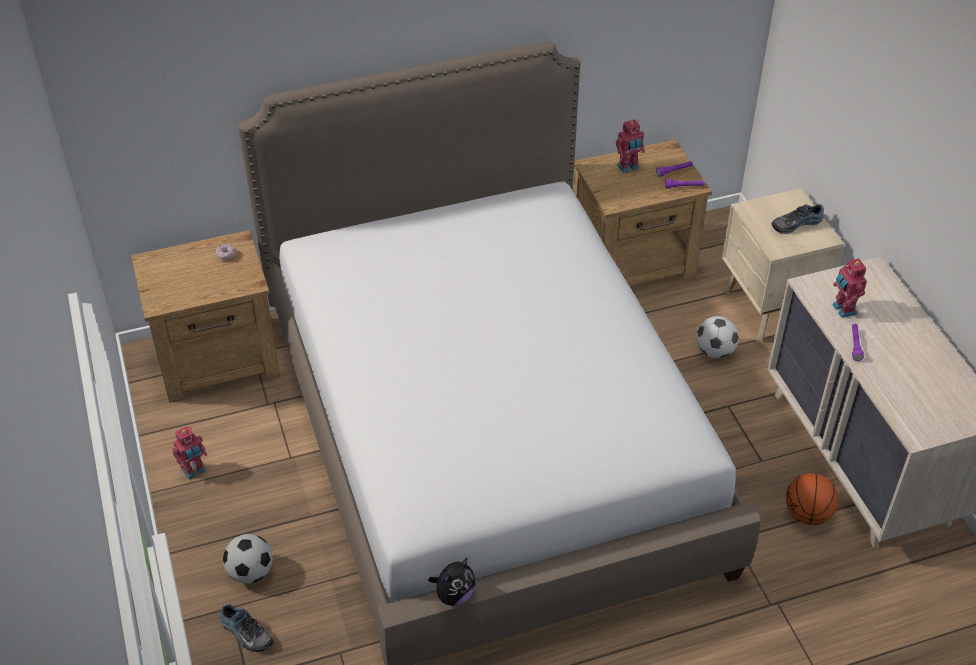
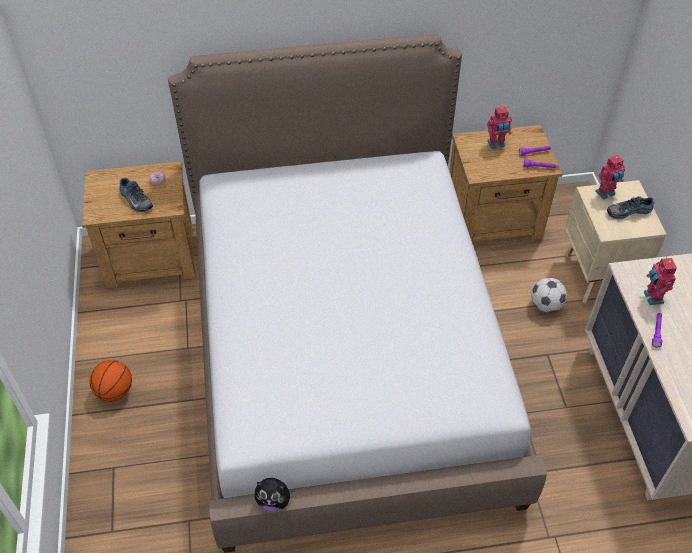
camera: 10 degrees right, 5 degrees up
toy robot [172,426,207,480] -> toy robot moved to [596,154,626,200]
shoe [220,604,274,652] -> shoe moved to [119,177,153,212]
football [223,534,273,584] -> none
plush toy [428,557,476,606] -> plush toy turned 45 degrees clockwise [255,478,295,511]
basketball [786,473,838,525] -> basketball moved to [90,360,132,402]

